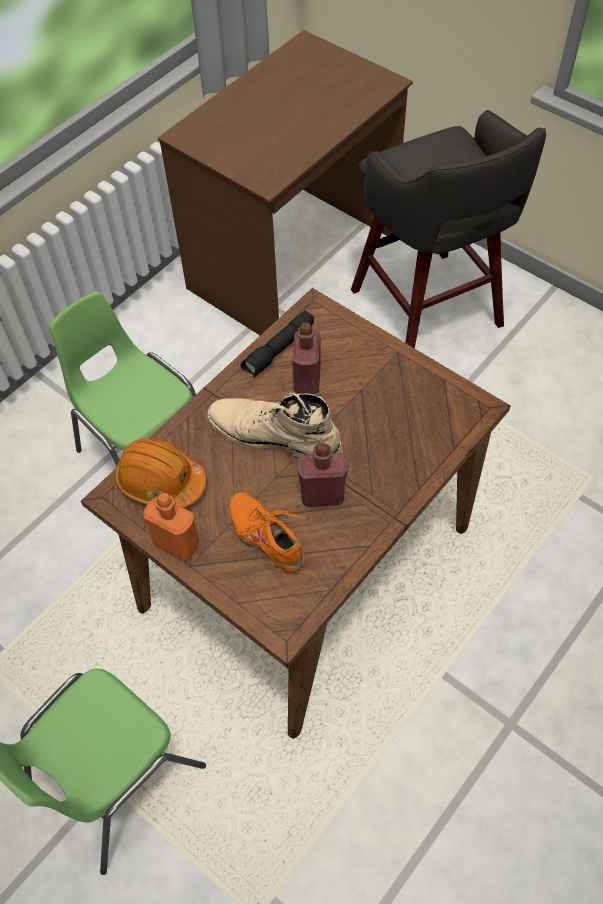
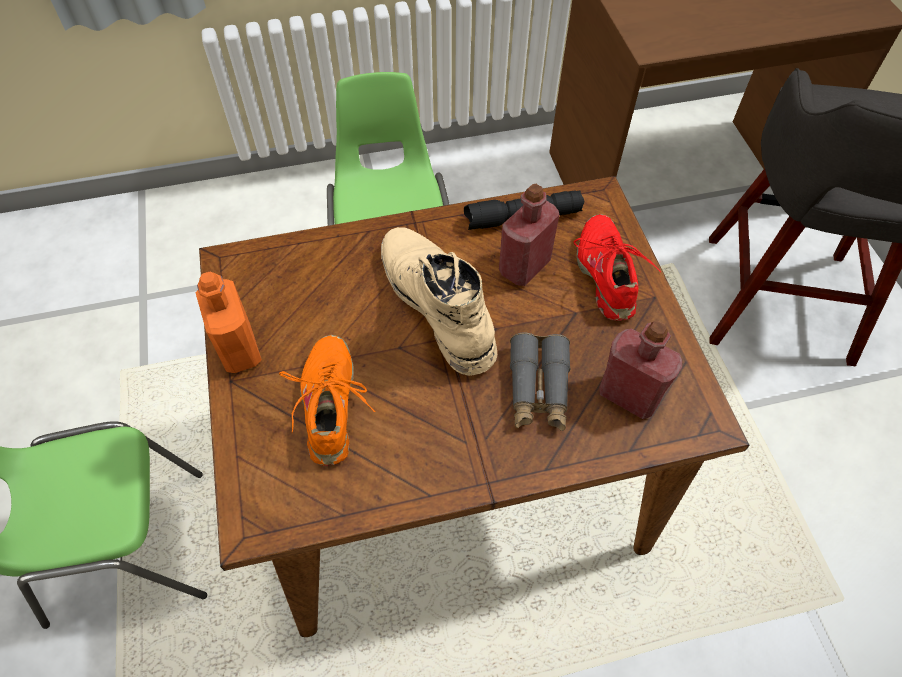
camera: 35 degrees right, 0 degrees up
orange hard hat [114,439,207,508] -> none
red bottle [297,443,348,507] -> red bottle moved to [599,321,682,419]
none -> grey binoculars [510,333,570,431]
none -> red shoe [573,214,661,321]

